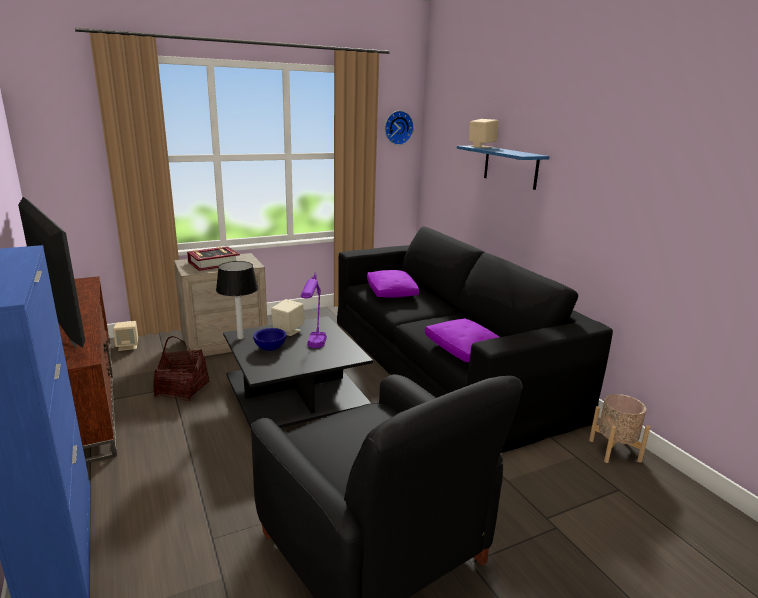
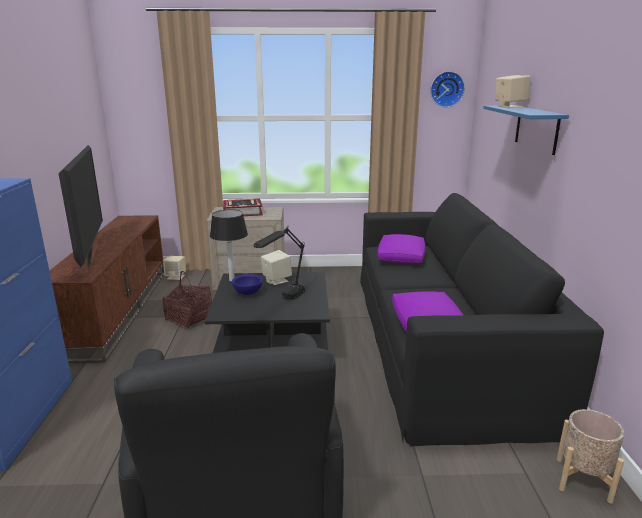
camera: 25 degrees right, 0 degrees up
purple table lamp [301,272,327,348] -> black table lamp [254,226,305,300]

